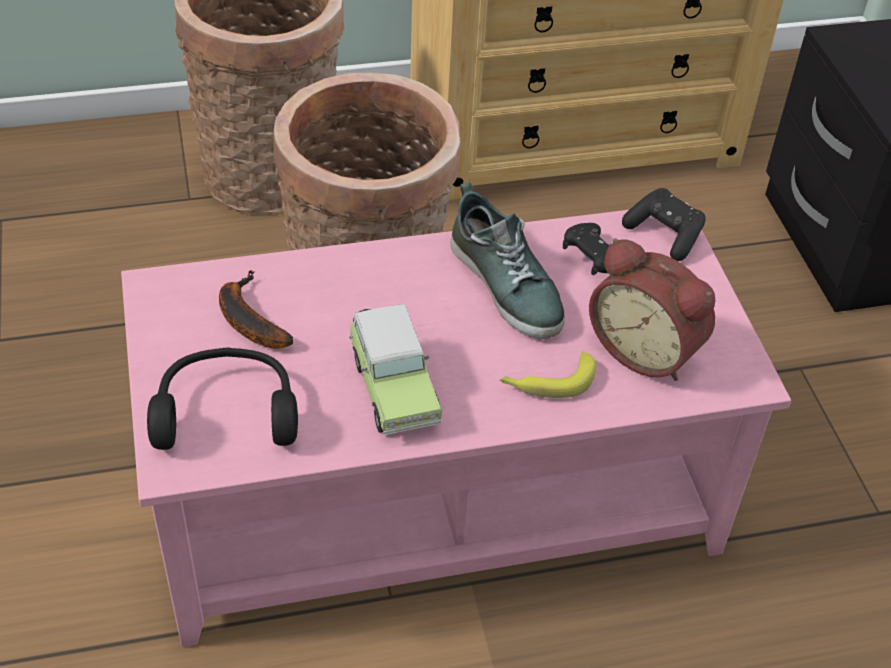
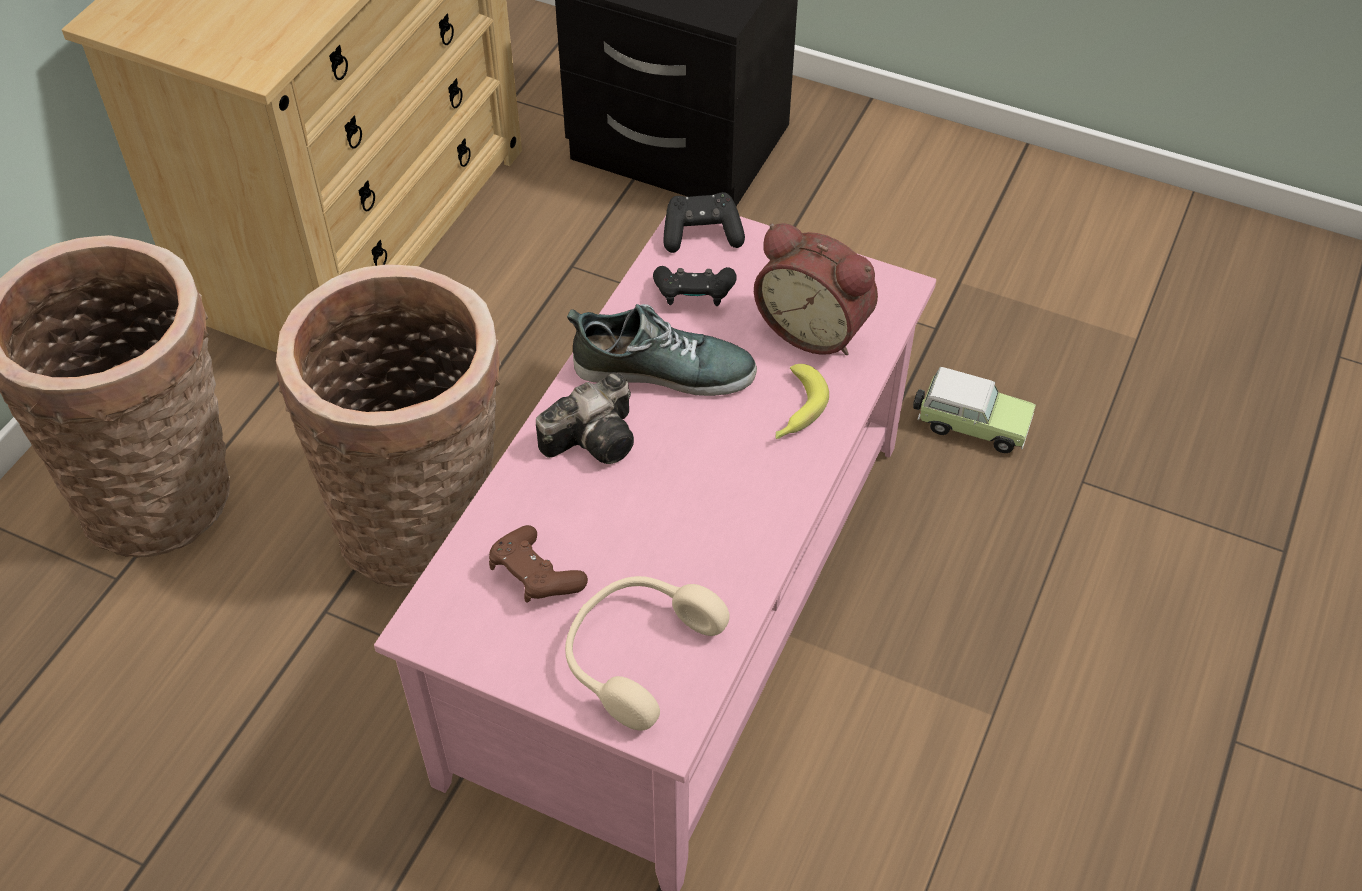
camera: 50 degrees left, 5 degrees up
black headphones [147,347,298,450] -> beige headphones [565,576,730,731]
banana [219,270,293,349] -> brown game controller [489,525,588,603]
toy car [348,304,442,435] -> toy car moved to [913,367,1036,453]
alarm clock [589,238,715,381] -> alarm clock turned 45 degrees clockwise [754,223,878,355]
none -> camera [536,372,634,464]

